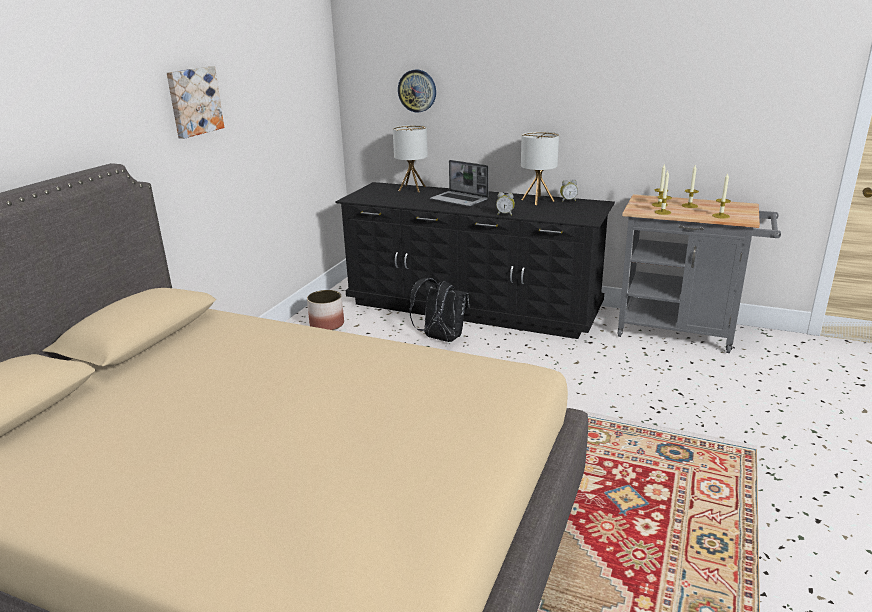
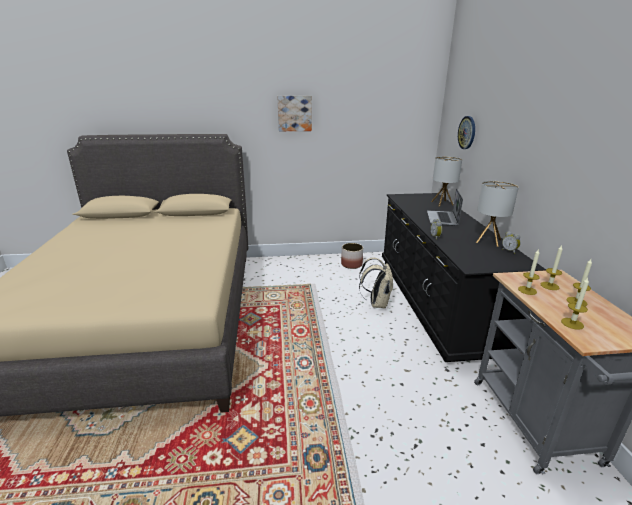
camera: 60 degrees right, 0 degrees up
black backpack [409,278,469,342] -> beige backpack [359,257,393,309]

